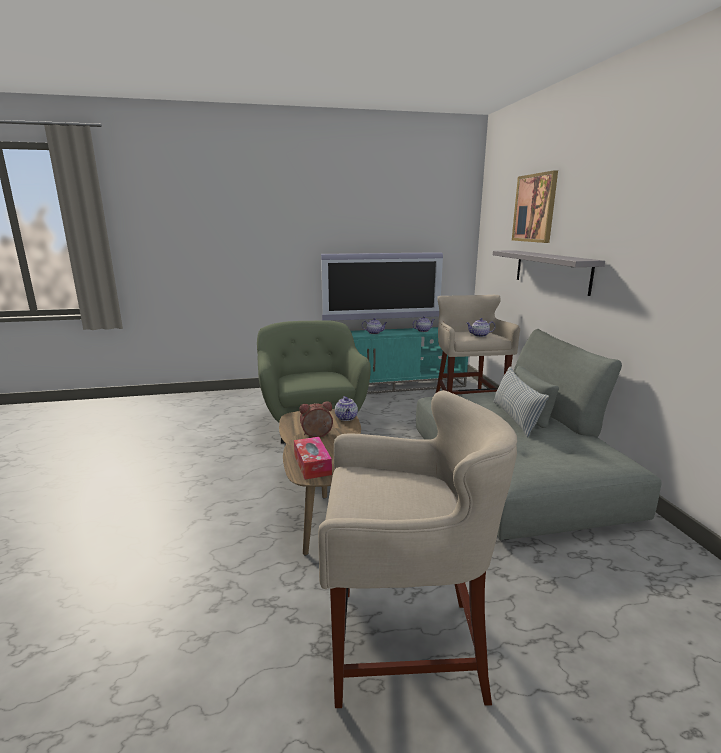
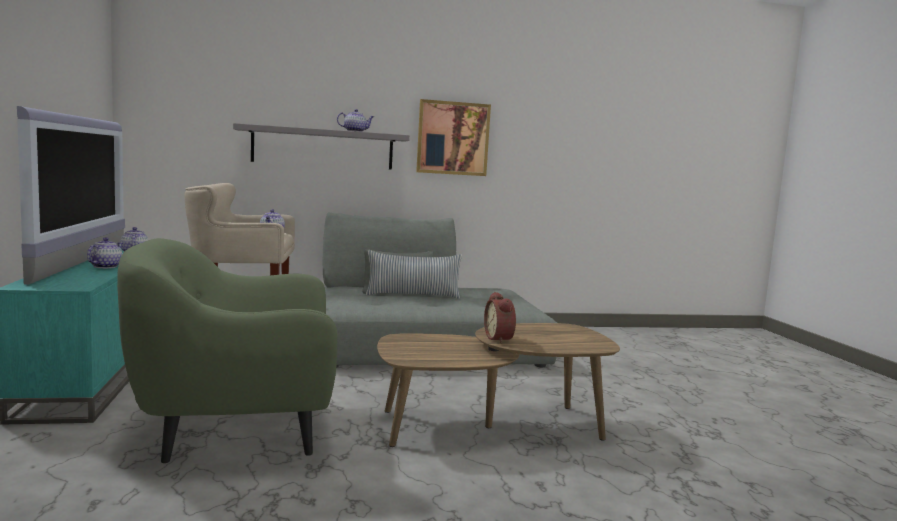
camera: 90 degrees left, 10 degrees down
tissue box [294,437,332,480] -> none
beige stool [318,390,517,708] -> none
teapot [335,396,358,421] -> teapot moved to [337,109,374,132]
picture [512,170,558,243] -> picture moved to [416,99,491,176]

